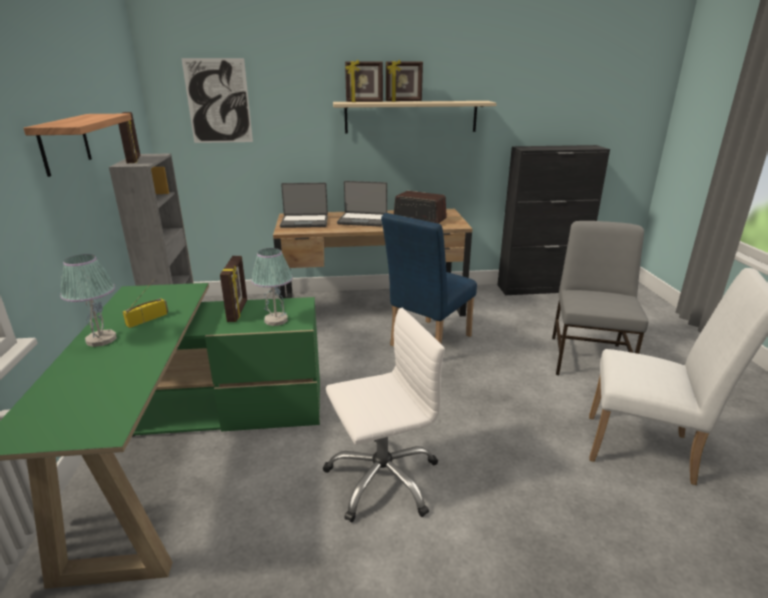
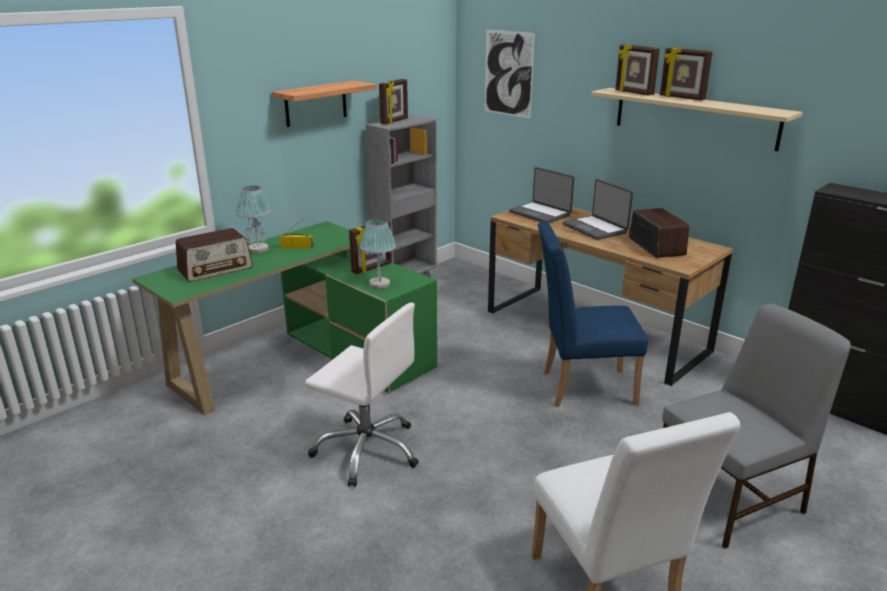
camera: 50 degrees right, 0 degrees up
none -> radio [176,228,253,282]

